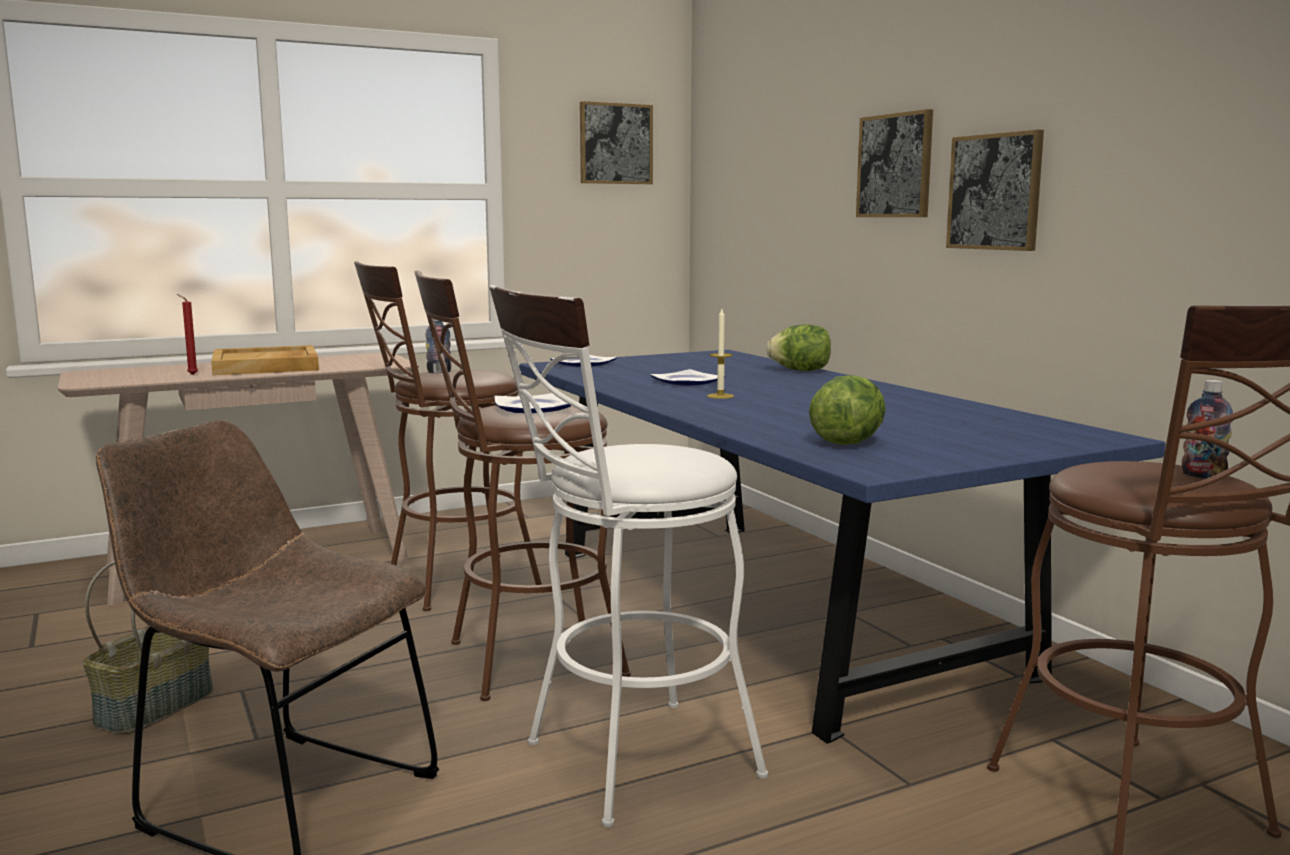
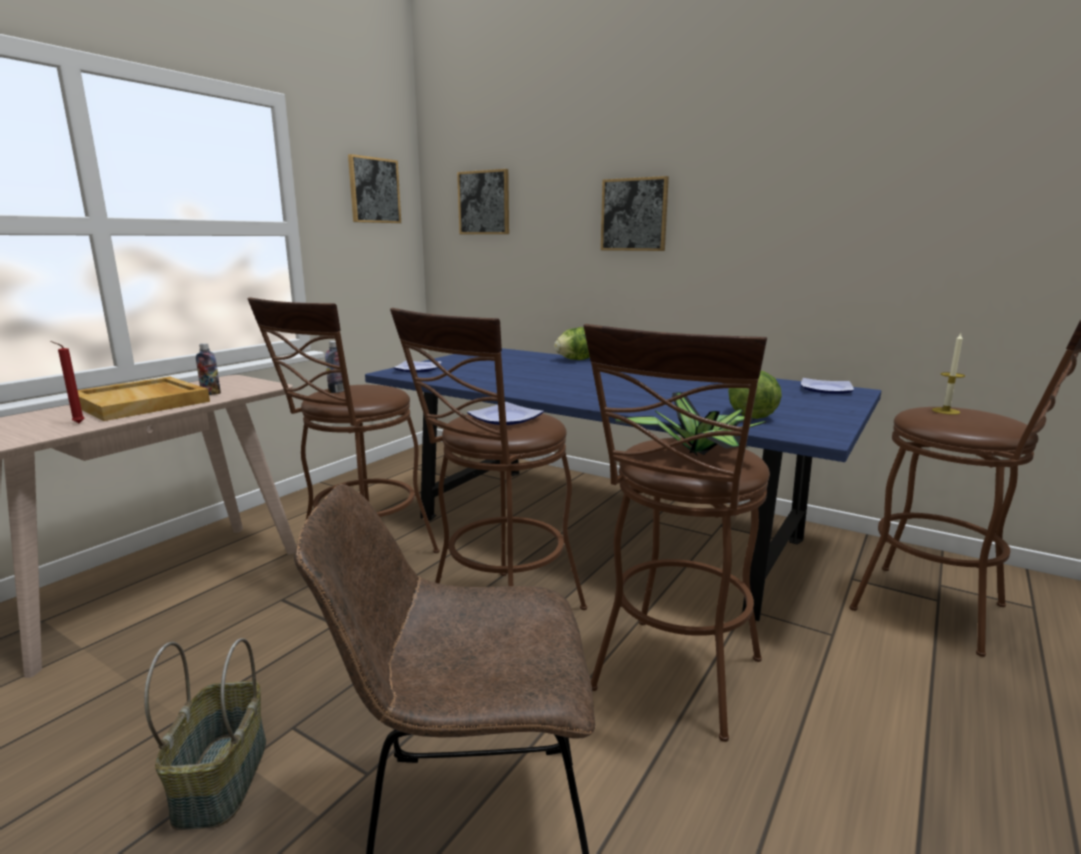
camera: 30 degrees left, 5 degrees up
white stool [489,285,768,828] -> brown stool [584,324,770,742]
plate [650,369,725,386] -> plate moved to [801,378,854,394]
candle [707,309,734,399] -> candle moved to [932,333,965,415]
picture [946,129,1044,251] -> picture moved to [457,169,509,234]
bottle [1181,380,1233,479] -> bottle moved to [196,343,221,395]
none -> potted plant [615,392,766,456]

